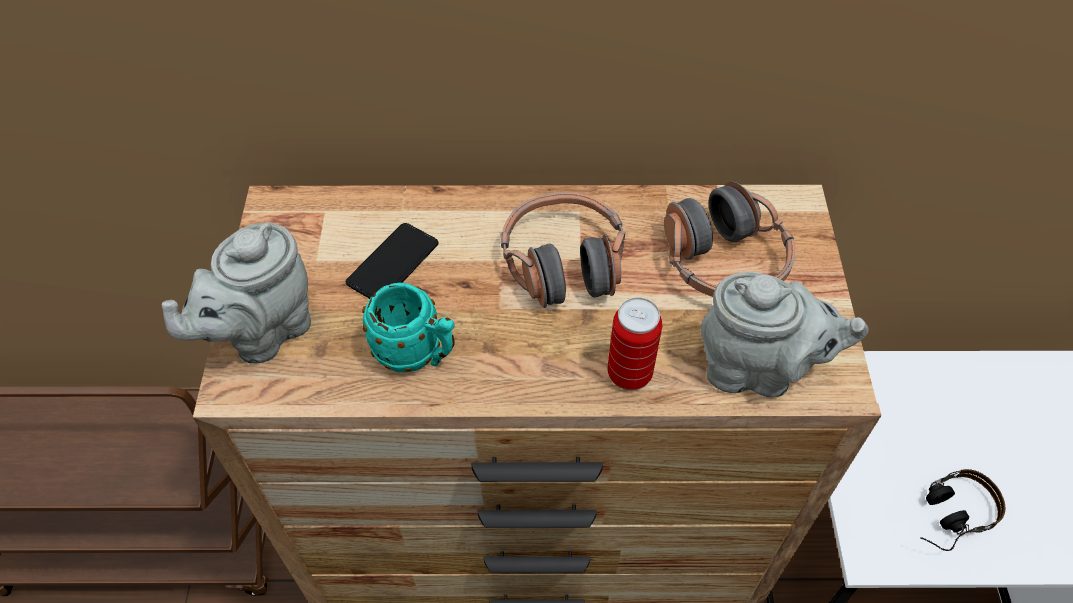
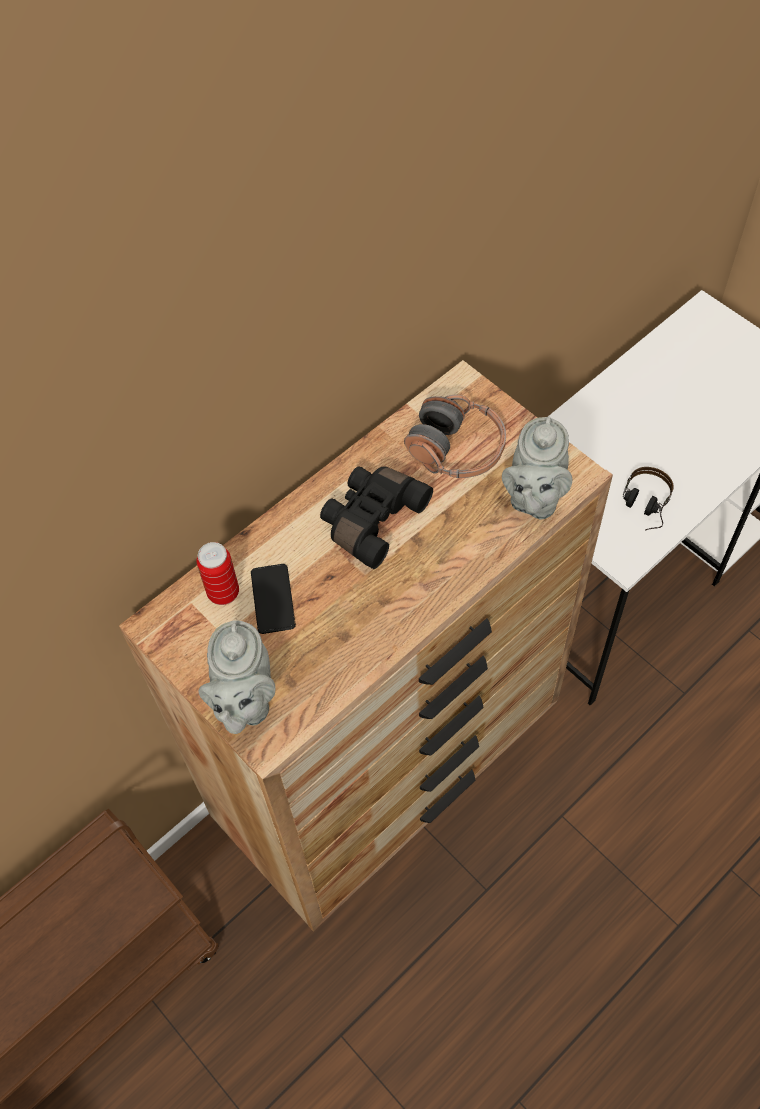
camera: 40 degrees left, 5 degrees up
turquoise mug [362,283,455,372] -> none
headphones [501,192,625,308] -> black binoculars [320,466,433,569]
can [607,297,662,390] -> can moved to [197,542,239,605]
grey teapot [701,272,869,398] -> grey teapot turned 135 degrees clockwise [502,416,572,520]

